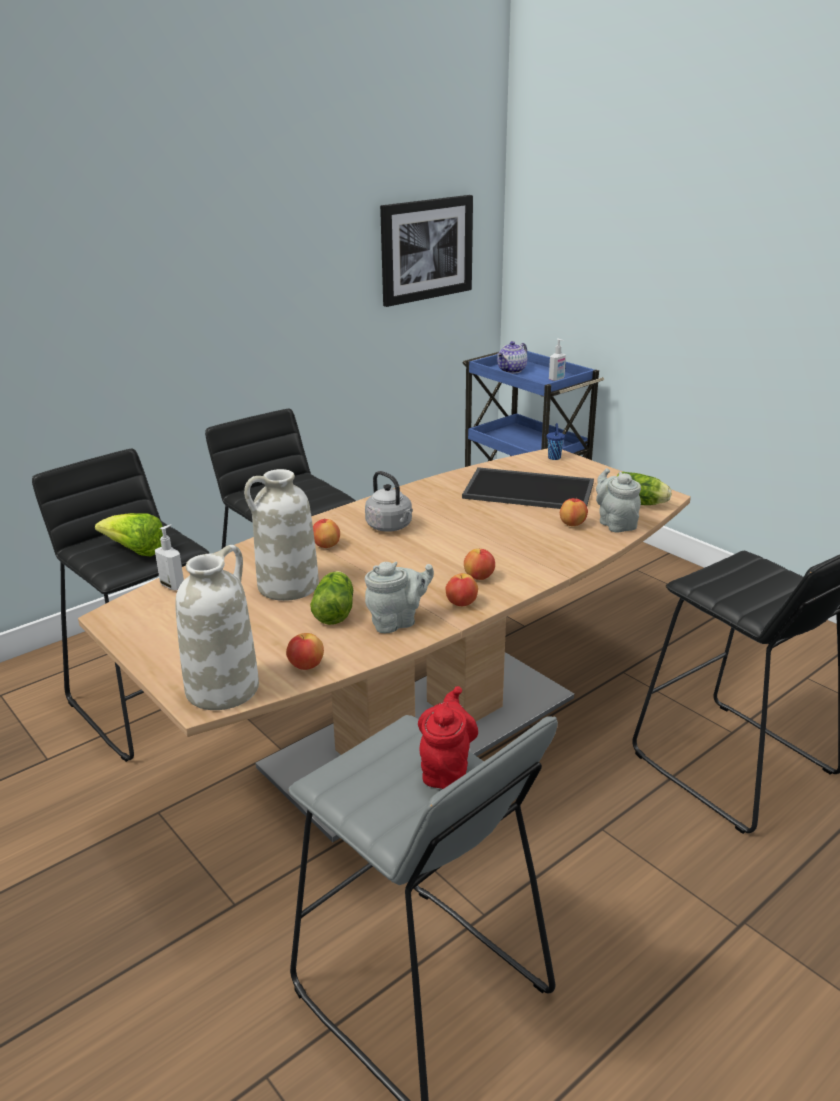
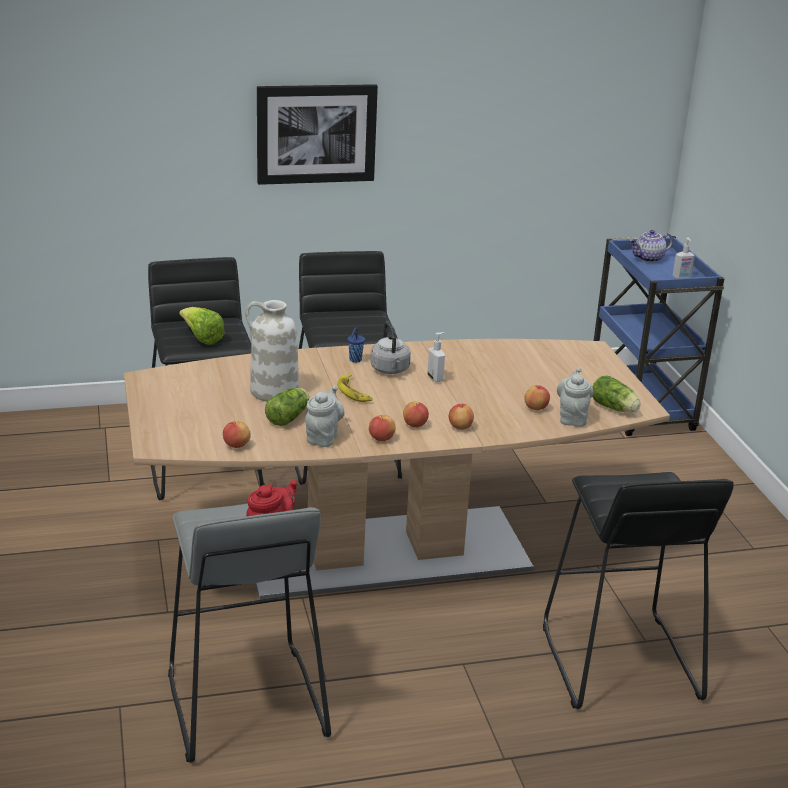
camera: 25 degrees right, 0 degrees up
soap dispenser [155,524,184,590] -> soap dispenser moved to [427,332,445,382]
white vase [175,545,259,710] -> none
apple [313,519,340,548] -> apple moved to [449,403,474,430]
grey teapot [365,562,434,633] -> grey teapot turned 75 degrees counterclockwise [305,385,344,447]
picture [380,195,473,307] -> picture moved to [257,84,378,185]
tray [462,467,594,509] -> none
blue cup [547,423,565,460] -> blue cup moved to [347,328,365,363]
none -> banana [337,374,373,402]

